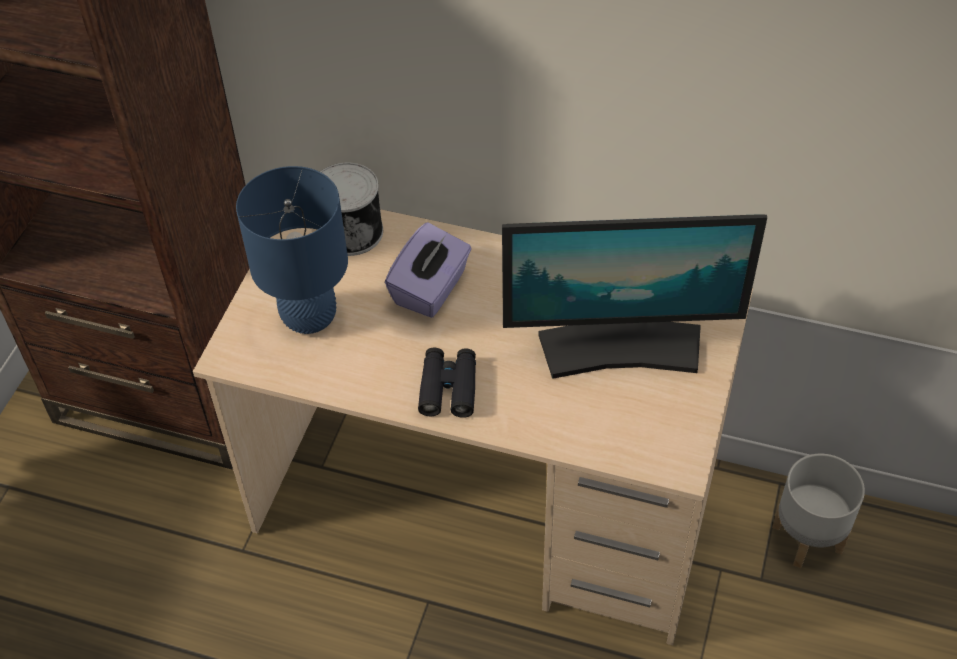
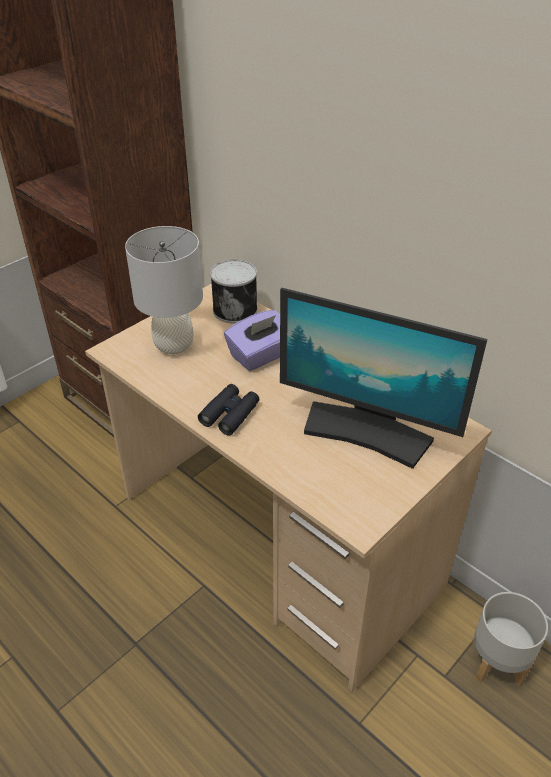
camera: 25 degrees right, 10 degrees down
blue table lamp [236,166,348,334] -> grey table lamp [125,226,203,354]

